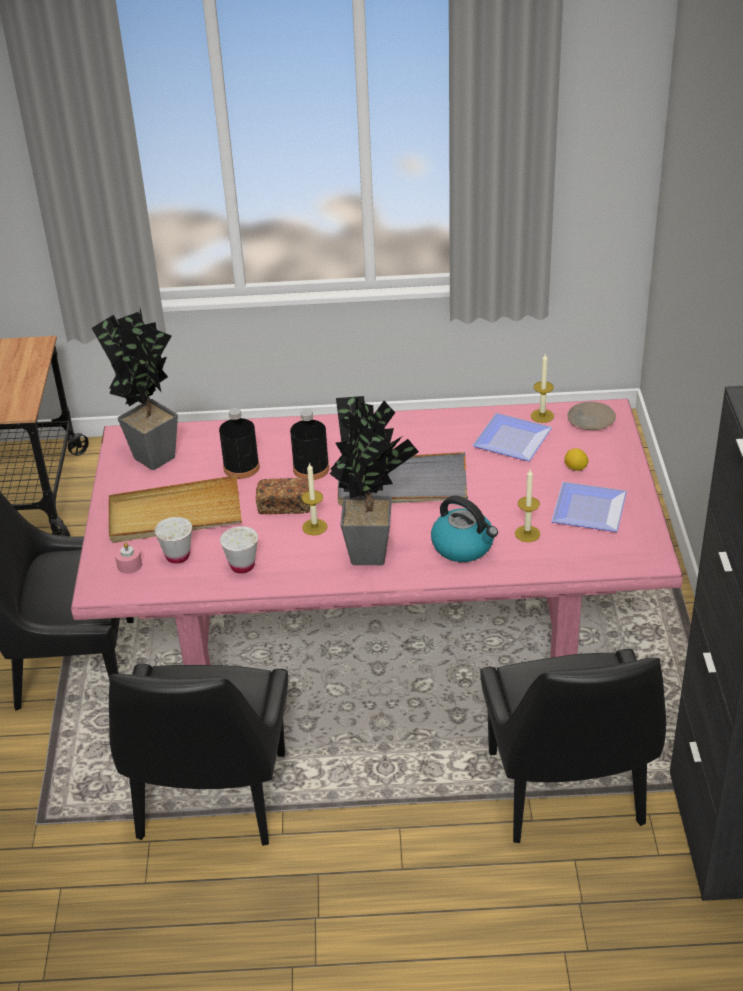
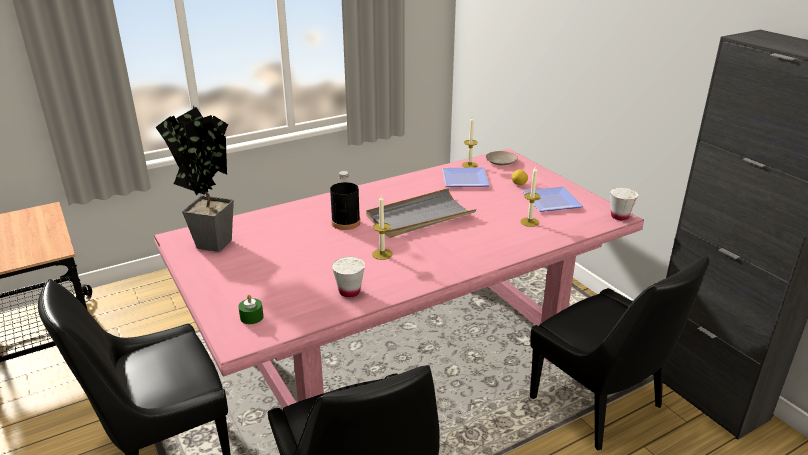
camera: 30 degrees left, 10 degrees down
beige tray [108,475,242,543] -> none
pink candle [115,542,142,574] -> green candle [238,295,264,324]
white cup [155,517,192,564] -> white cup moved to [610,188,638,220]
black bottle [219,408,260,479] -> none
bread [256,478,310,514] -> none
potted plant [329,396,419,565] -> none
kettle [431,496,498,562] -> none

